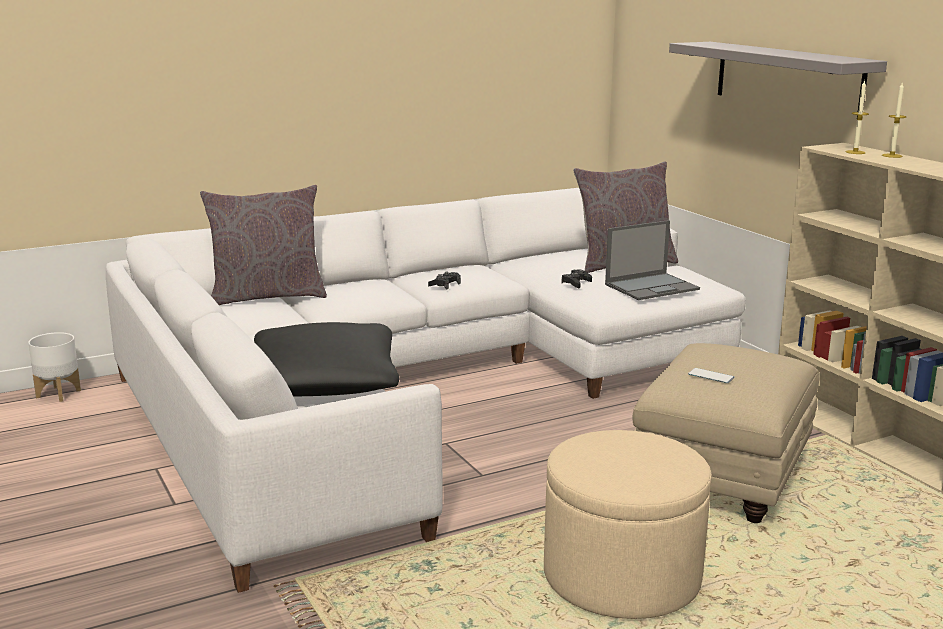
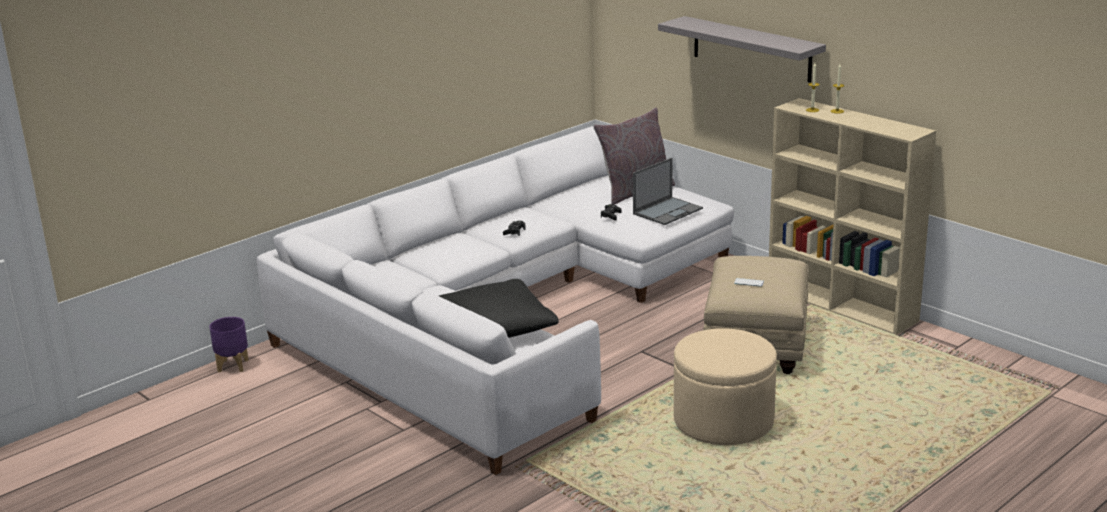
camera: 15 degrees left, 5 degrees up
white planter [28,332,81,402] -> purple planter [209,317,249,372]
grey pillow [200,185,327,305] -> none

